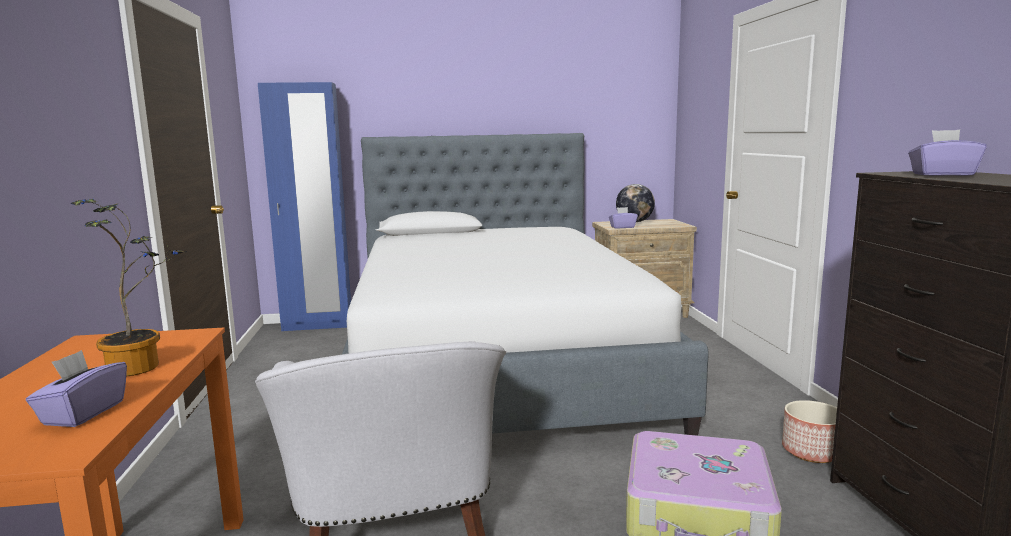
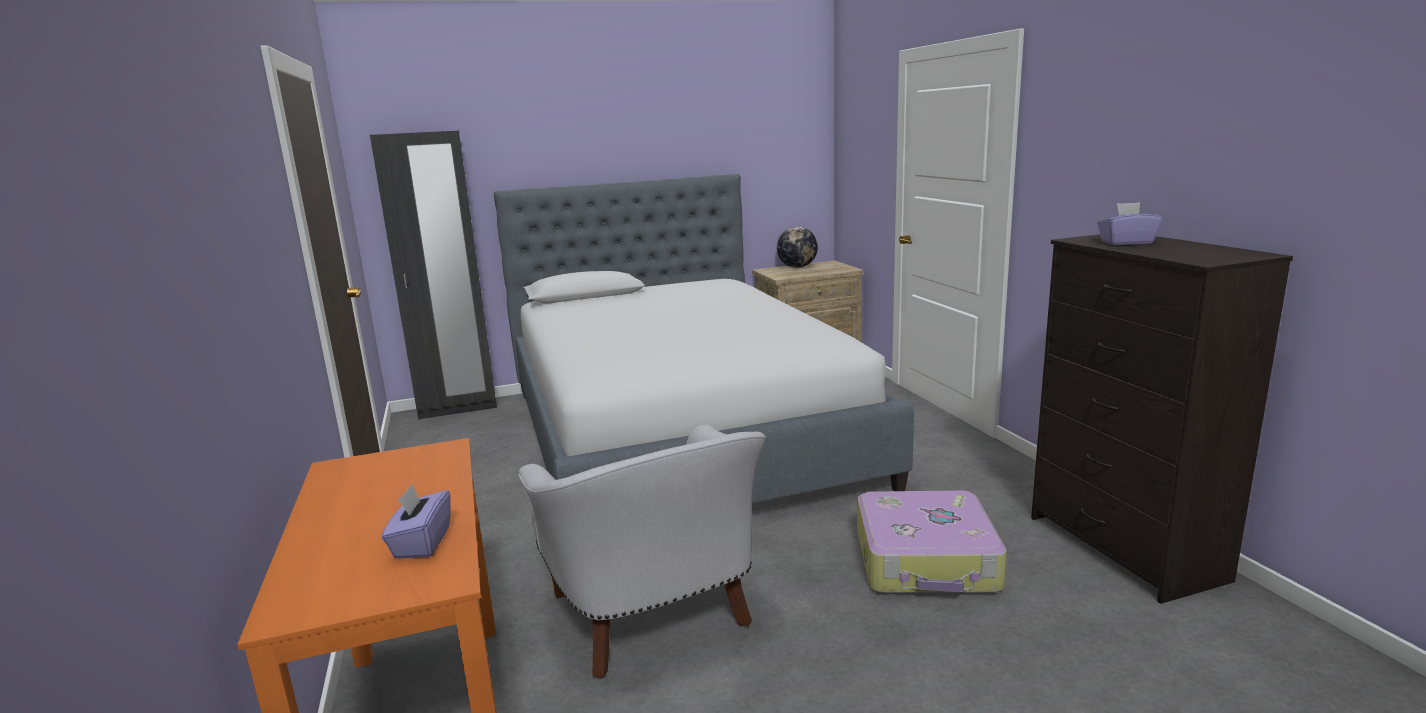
camera: 10 degrees left, 5 degrees up
potted plant [71,199,186,377] -> none
blue wardrobe [258,82,351,331] -> black wardrobe [370,131,497,420]
purple tissue box [609,207,638,229] -> none
planter [782,400,837,463] -> none

